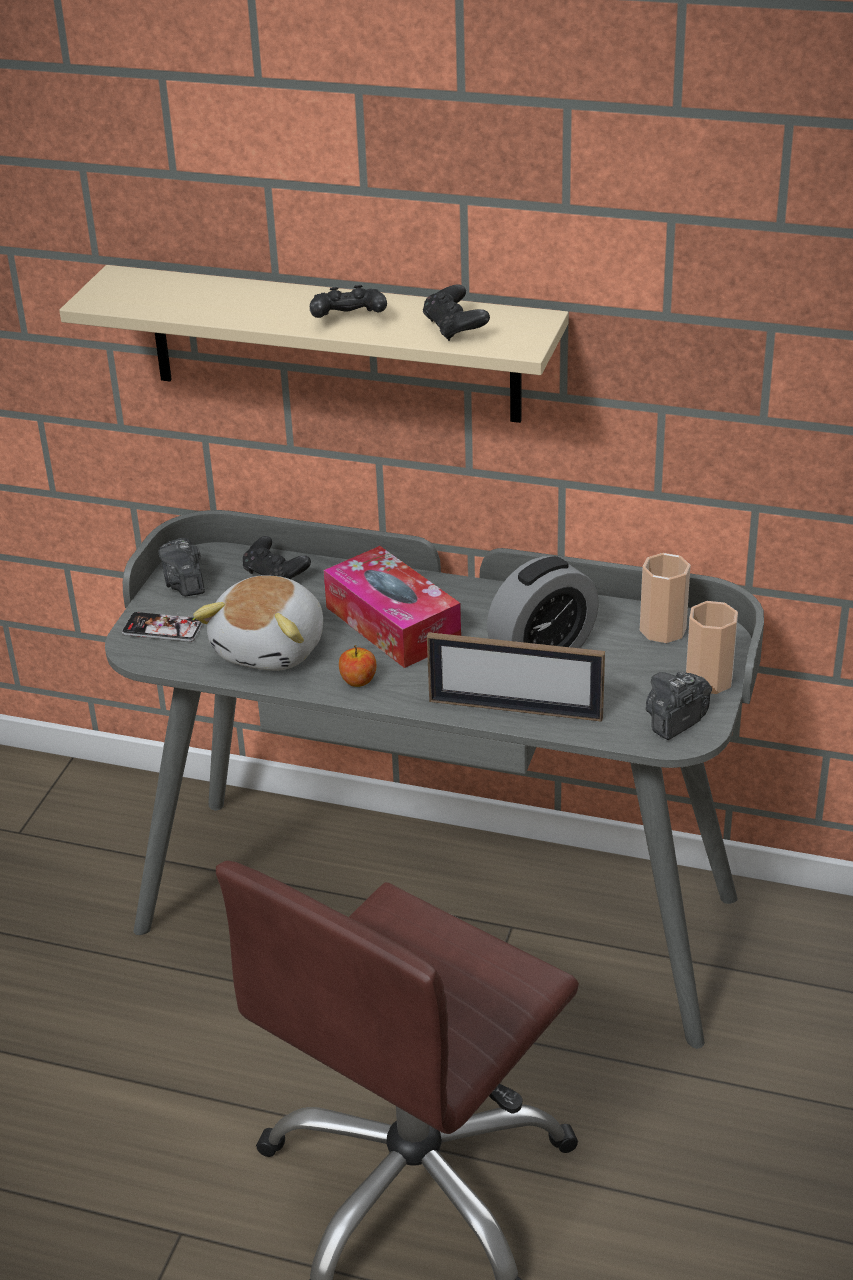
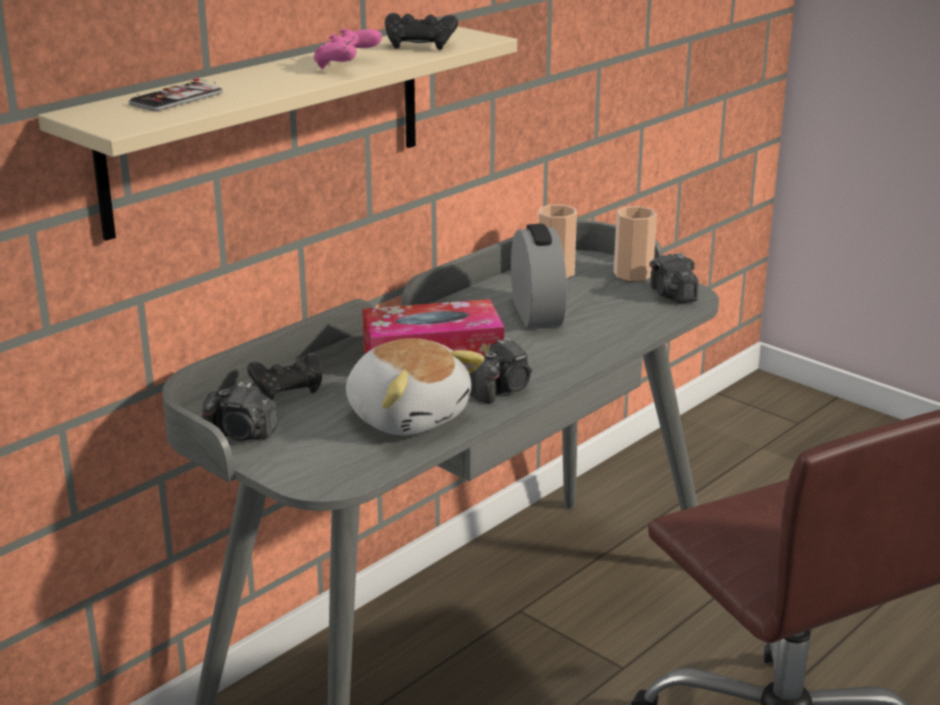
camera: 65 degrees left, 10 degrees down
phone [122,612,203,642] -> phone moved to [129,78,223,111]
black game controller [310,285,387,318] -> pink game controller [314,28,382,69]
apple [339,645,376,687] -> camera [469,338,532,403]
picture frame [427,632,605,722] -> none

